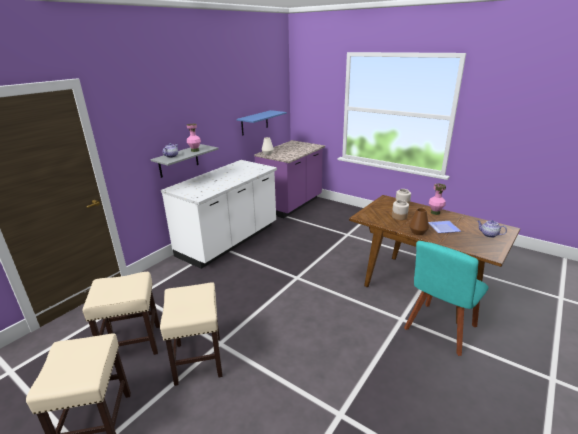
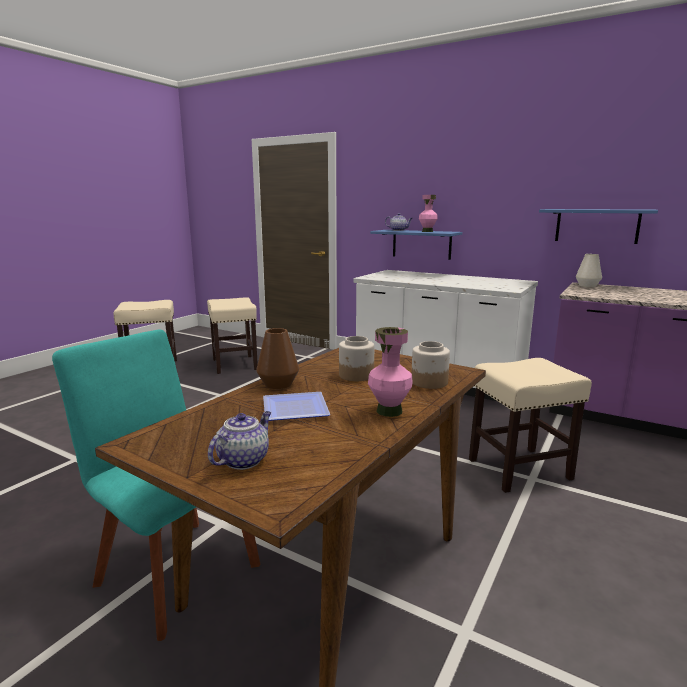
camera: 85 degrees right, 10 degrees down
grey shelf [150,144,218,178] -> blue shelf [370,230,463,260]
beige stool [160,282,223,386] -> beige stool moved to [469,358,592,493]

